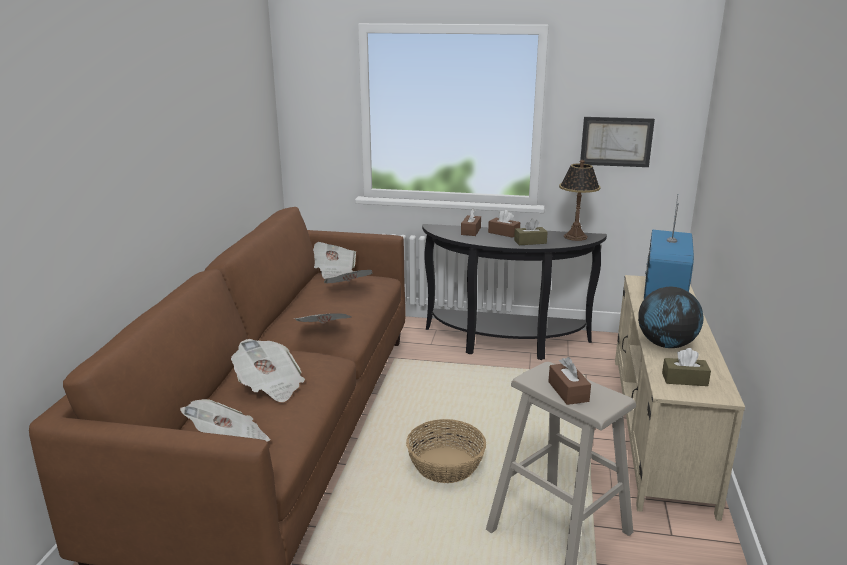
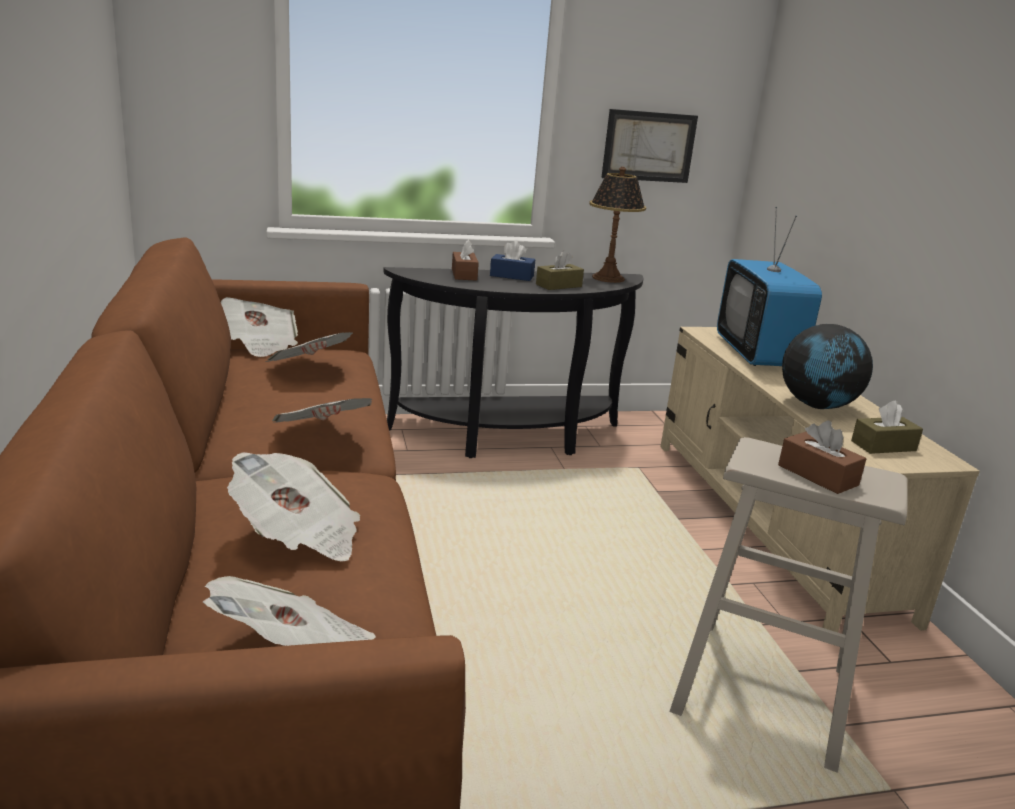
camera: 25 degrees left, 0 degrees up
basket [406,419,486,483] -> none
brown tissue box [488,210,520,238] -> blue tissue box [490,241,535,281]

